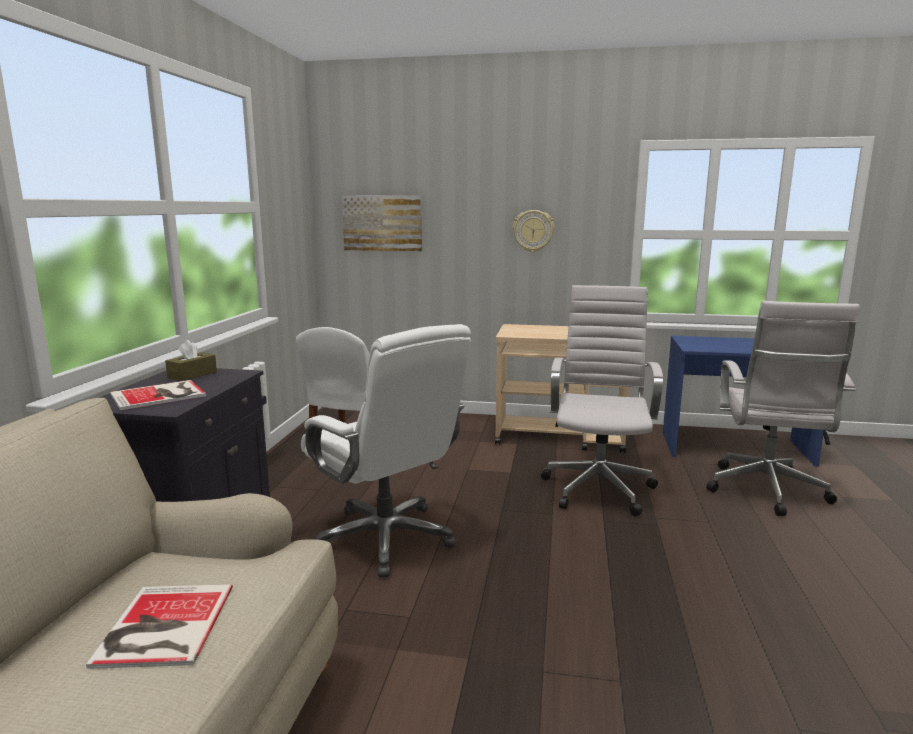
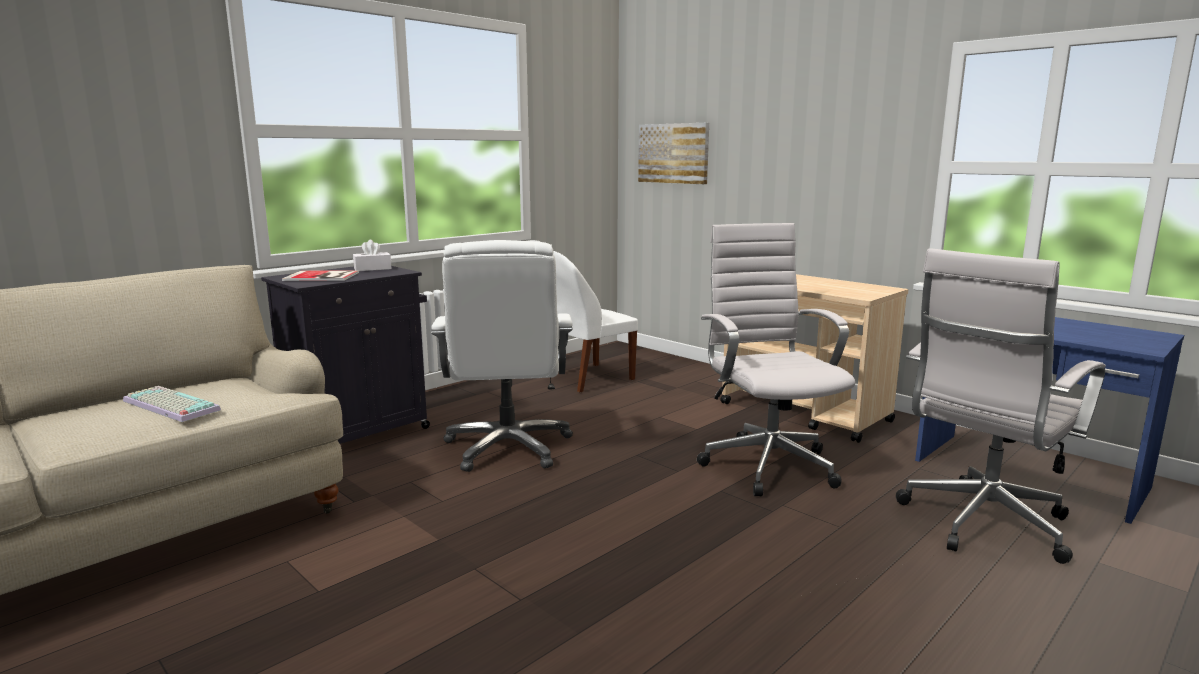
camera: 35 degrees right, 0 degrees up
book [86,584,233,669] -> keyboard [123,386,221,422]
brown tissue box [165,340,217,381] -> white tissue box [353,240,392,271]
wall clock [513,210,554,252] -> none
white office chair [541,285,663,516] -> white office chair turned 60 degrees counterclockwise [697,223,855,497]

